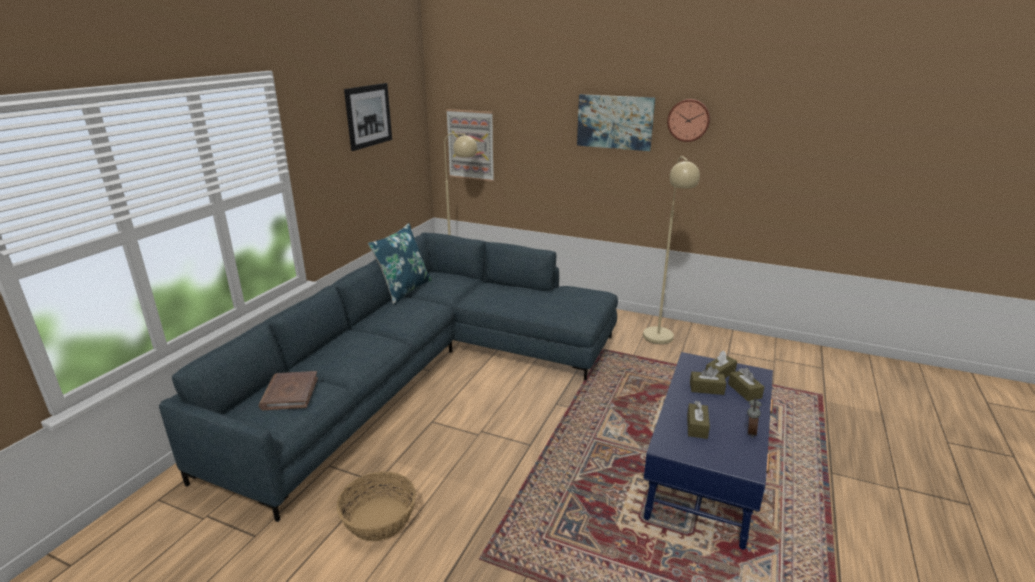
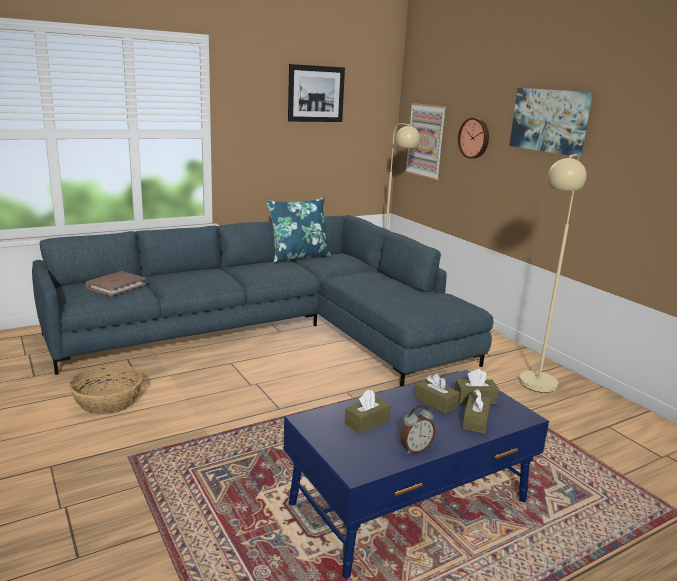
camera: 35 degrees right, 5 degrees down
wall clock [667,99,710,142] -> wall clock moved to [458,118,489,159]

